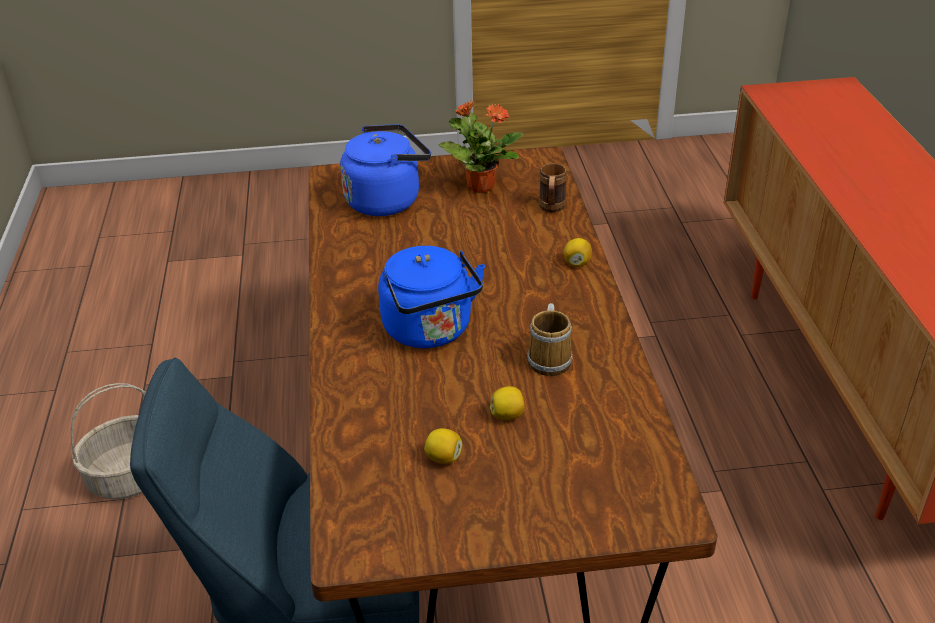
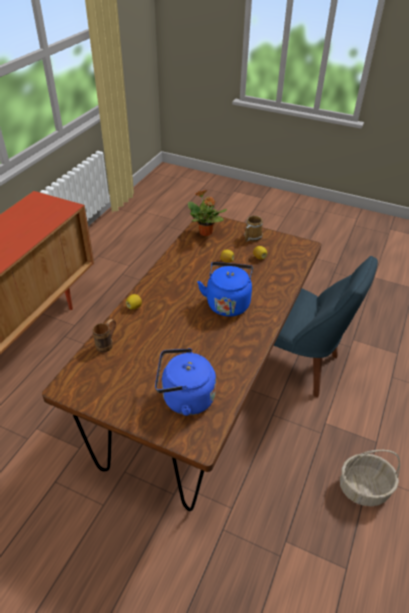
camera: 150 degrees left, 5 degrees up
potted plant [438,101,523,193] -> potted plant moved to [188,190,227,236]
mug [527,303,573,376] -> mug moved to [245,216,263,242]

